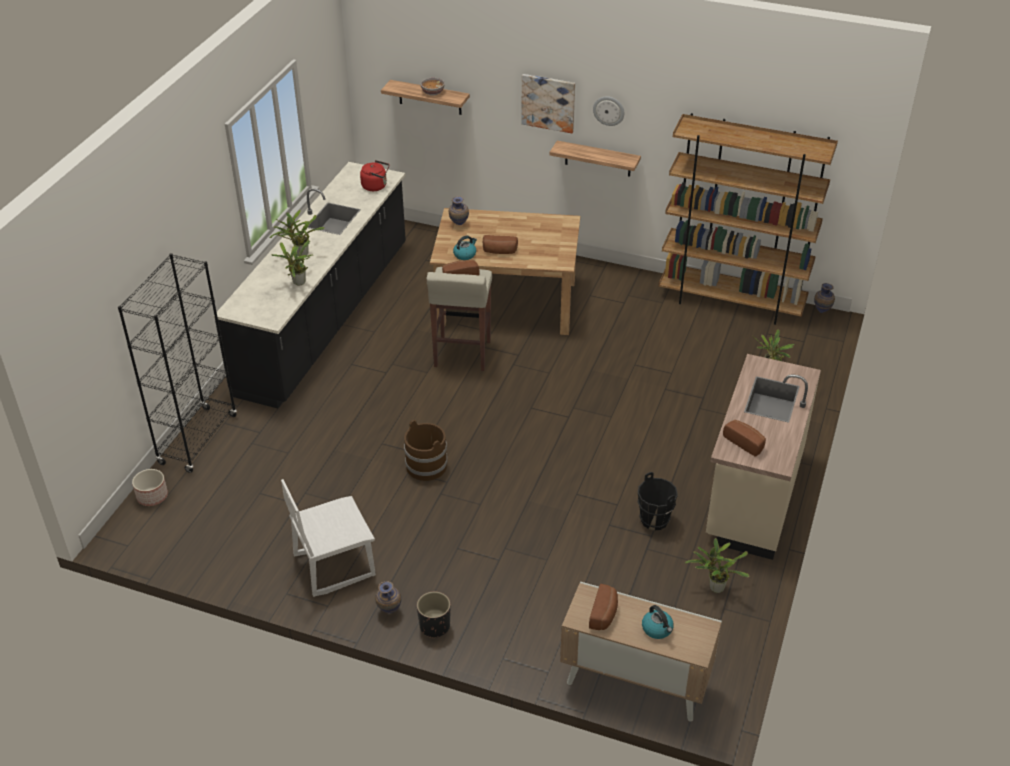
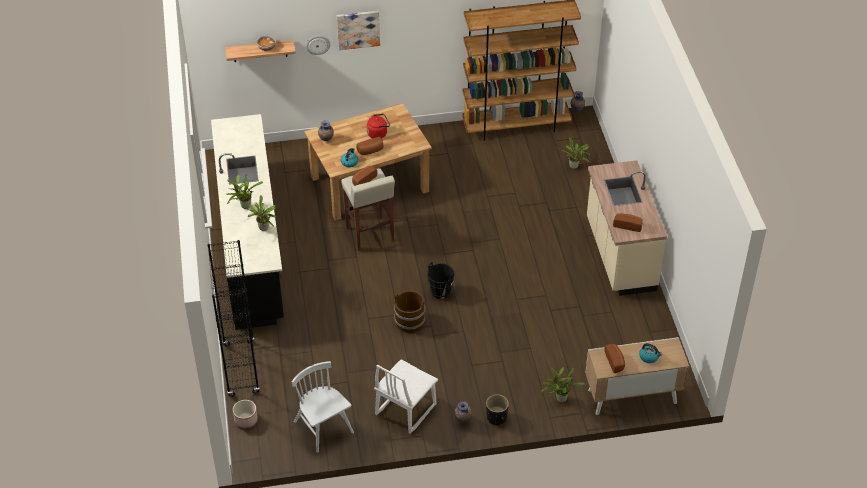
camera: 30 degrees left, 5 degrees up
red kettle [360,160,389,191] -> red kettle moved to [367,114,390,138]
shelf [549,141,641,177] -> none
wall clock [593,96,624,126] -> wall clock moved to [306,36,330,55]
black bucket [638,472,678,531] -> black bucket moved to [427,262,454,299]
potted plant [685,538,749,593] -> potted plant moved to [540,367,585,402]
none -> white chair [292,361,354,453]

